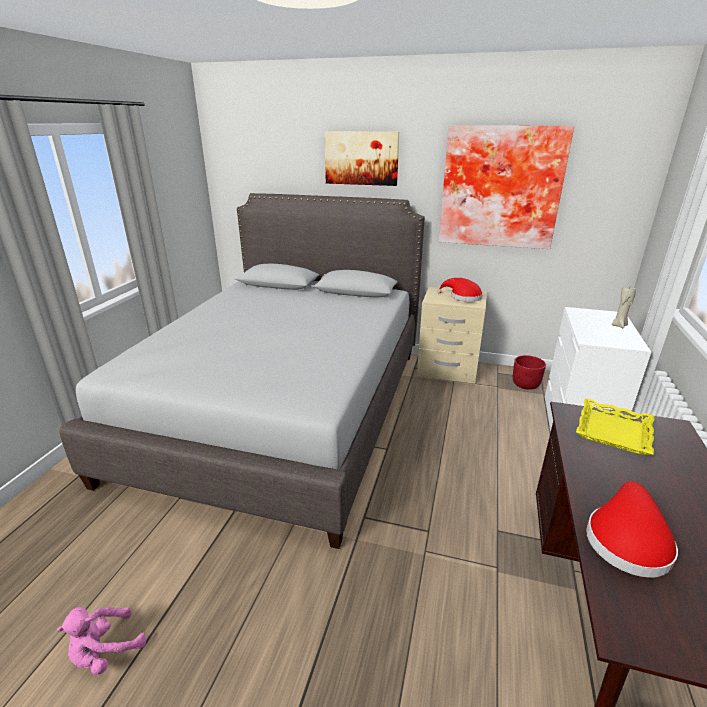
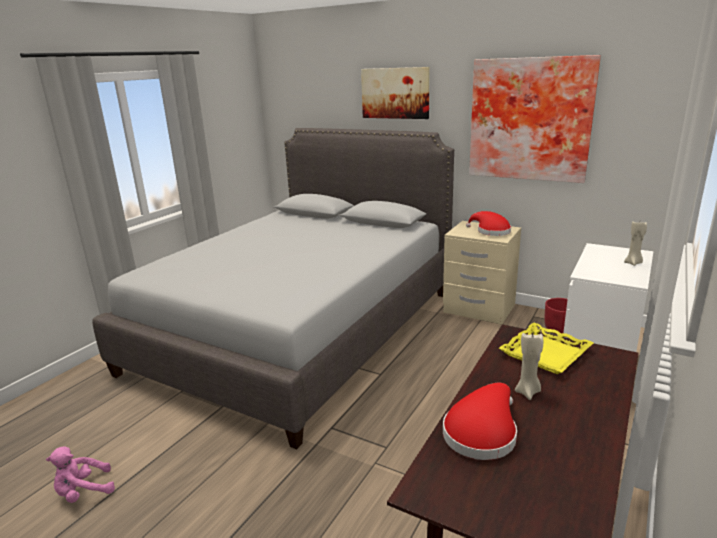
camera: 15 degrees right, 5 degrees down
none -> beige candle [515,333,543,400]

